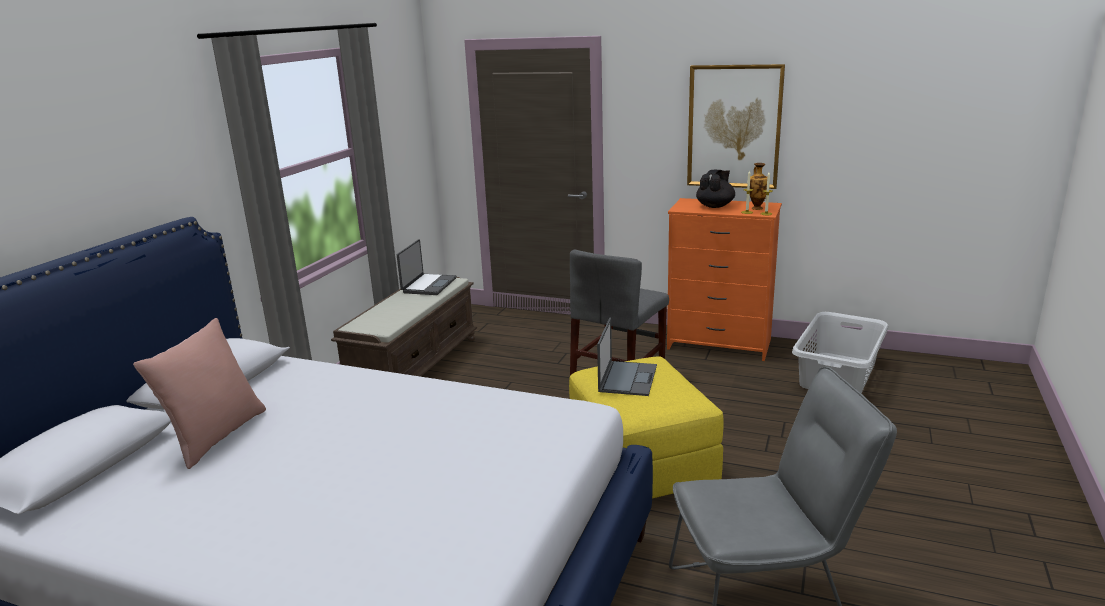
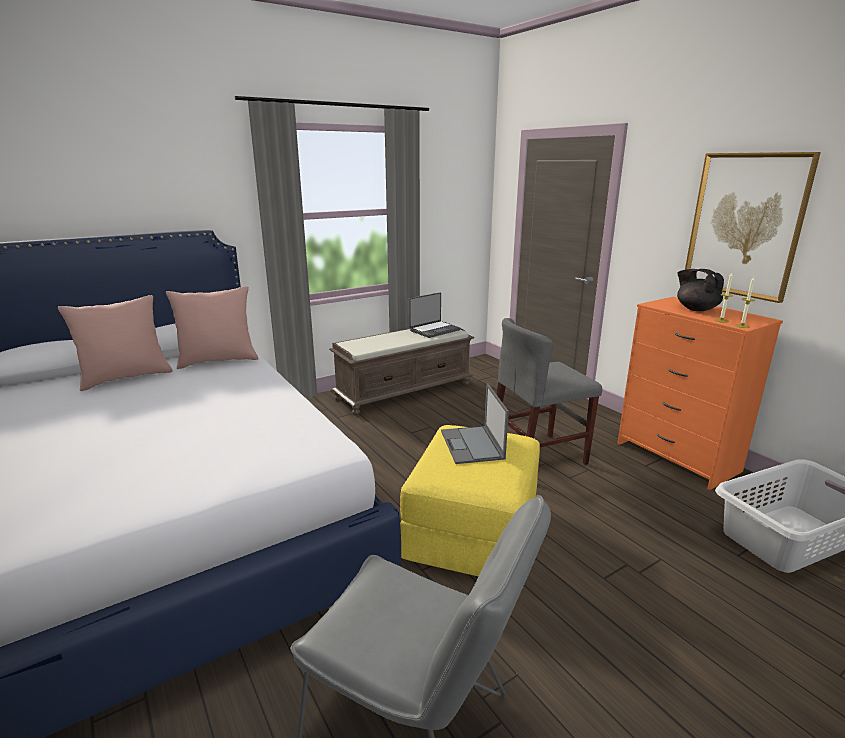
camera: 35 degrees right, 0 degrees up
laptop [597,318,657,396] -> laptop turned 120 degrees clockwise [441,383,509,464]
black teapot [696,170,735,208] -> black teapot turned 105 degrees counterclockwise [677,269,724,311]
vase [750,163,767,210] -> none
none -> pink pillow [166,286,259,369]

